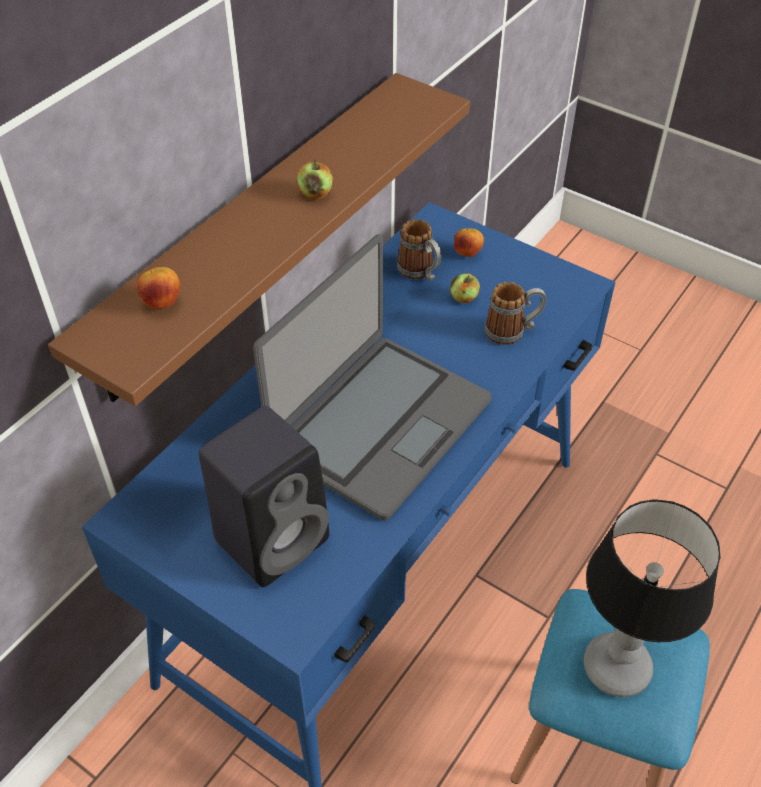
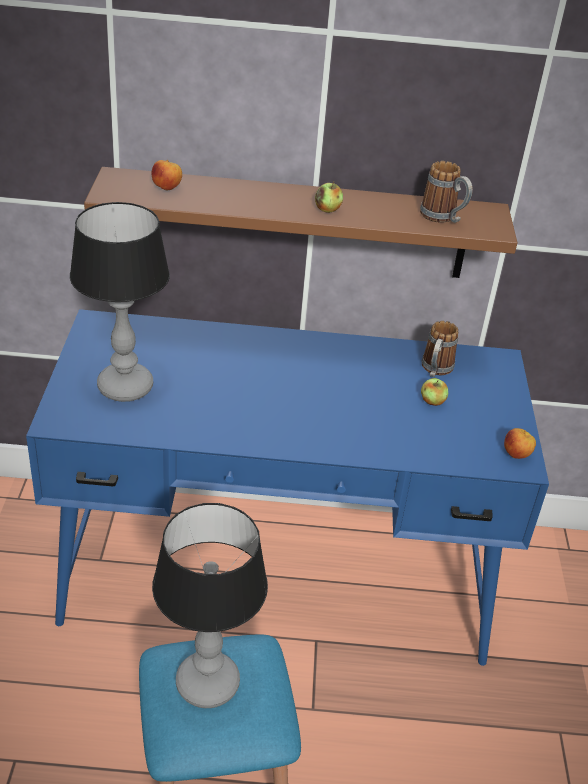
camera: 55 degrees right, 10 degrees down
black speaker [199,406,329,587] -> table lamp [70,202,170,402]
laptop [253,234,492,521] -> none
apple [454,228,484,257] -> apple moved to [504,428,536,459]
mug [485,282,547,345] -> mug moved to [420,161,473,223]

